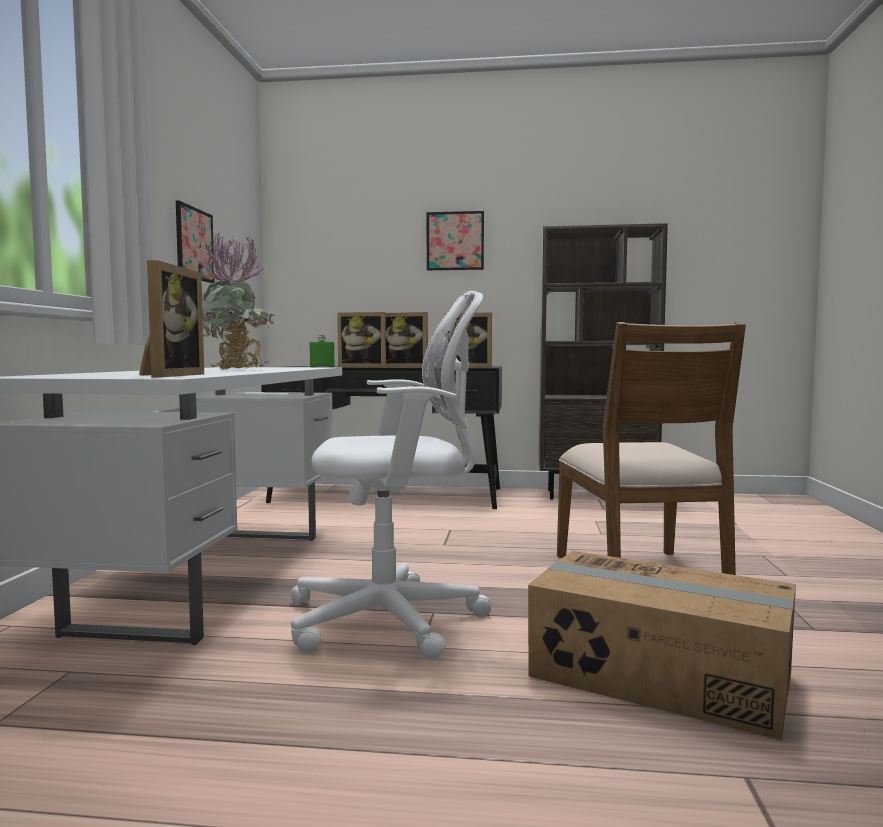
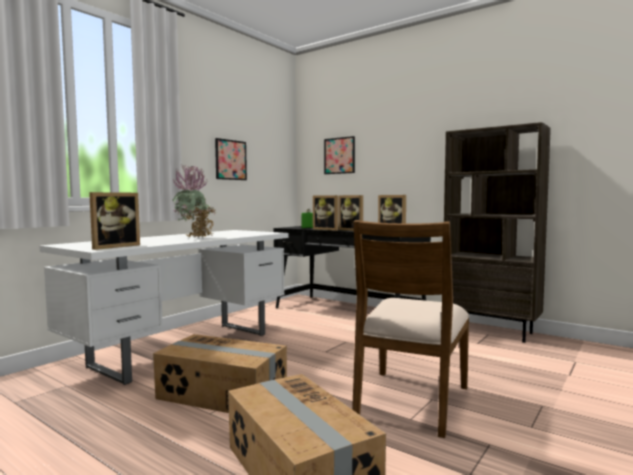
camera: 30 degrees right, 0 degrees up
white office chair [291,291,492,660] -> cardboard box [153,334,287,413]
picture [427,211,484,270] -> picture moved to [324,136,355,174]

